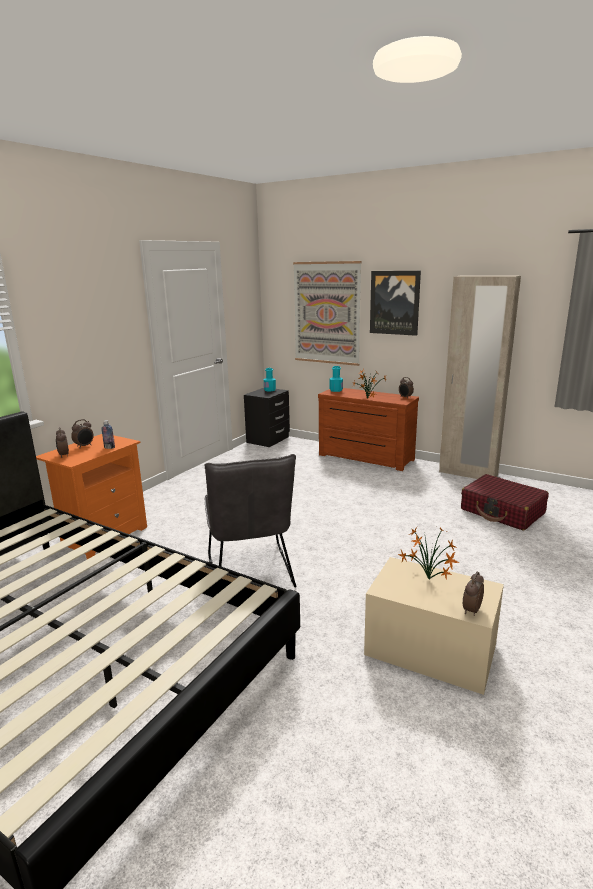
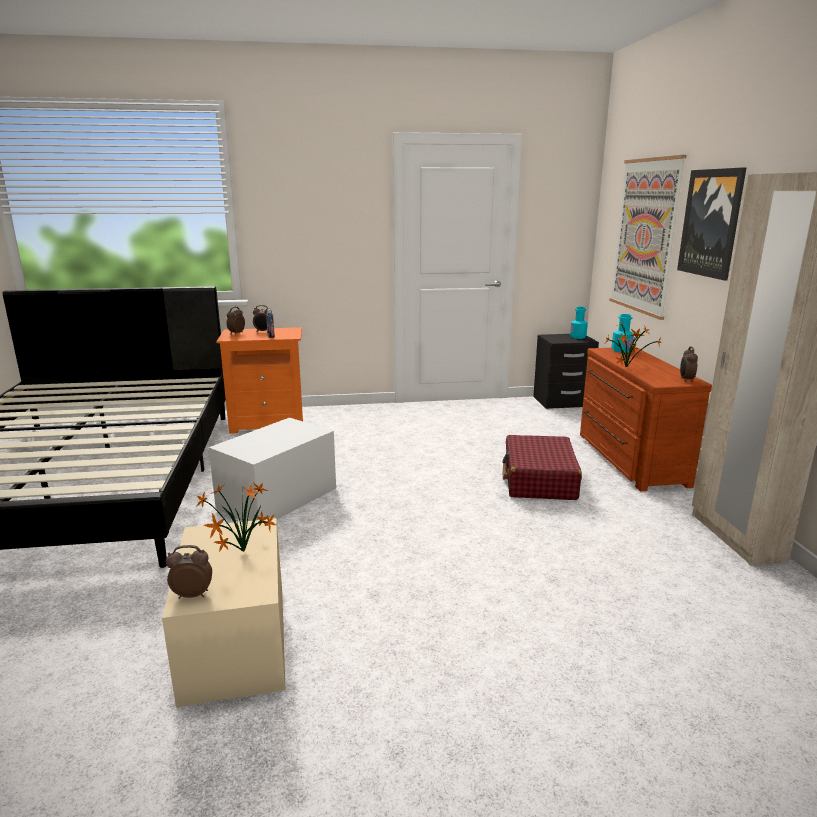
camera: 50 degrees right, 0 degrees up
grey chair [205,454,296,588] -> white storage box [209,417,336,521]
red suitcase [461,474,549,531] -> red suitcase moved to [503,435,582,500]

